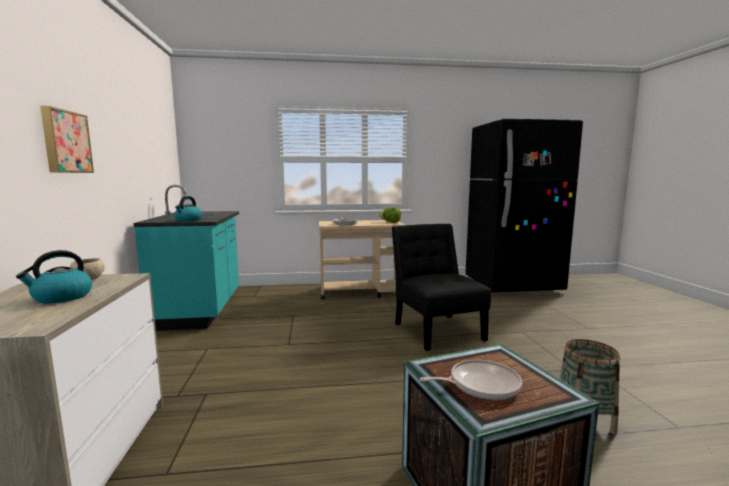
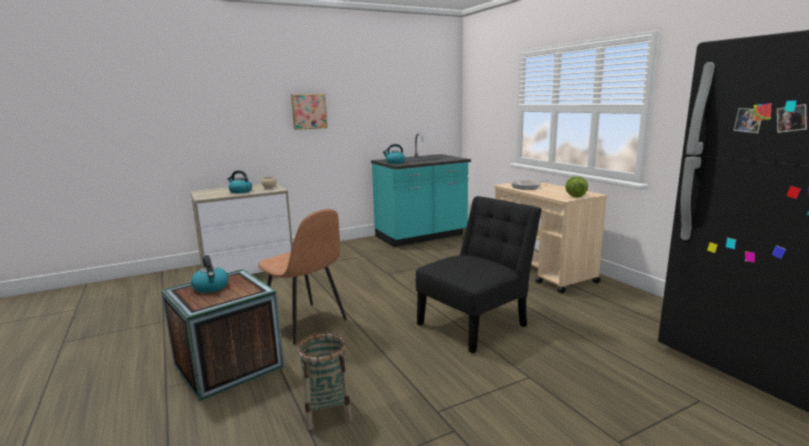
camera: 70 degrees right, 5 degrees up
frying pan [420,360,522,400] -> kettle [191,255,229,293]
none -> brown chair [257,209,347,344]

